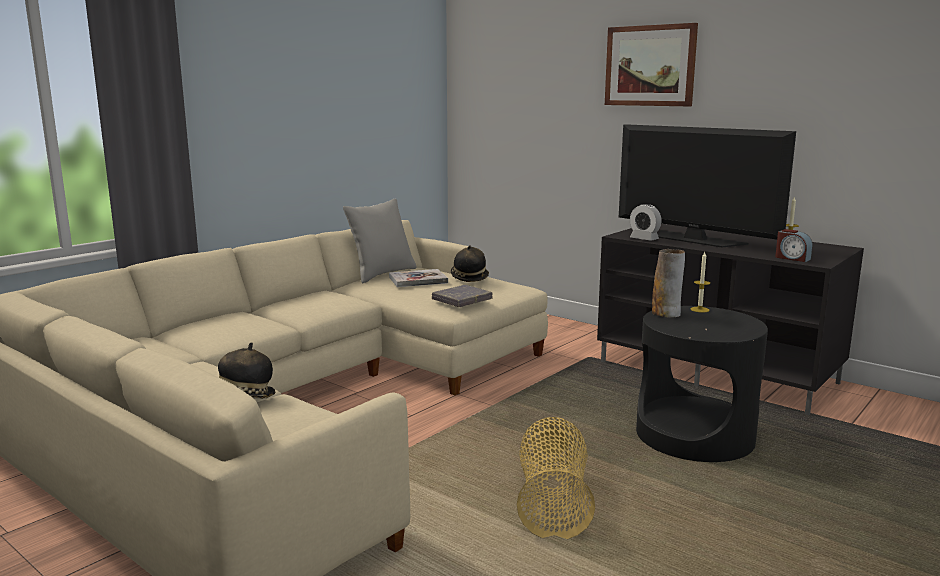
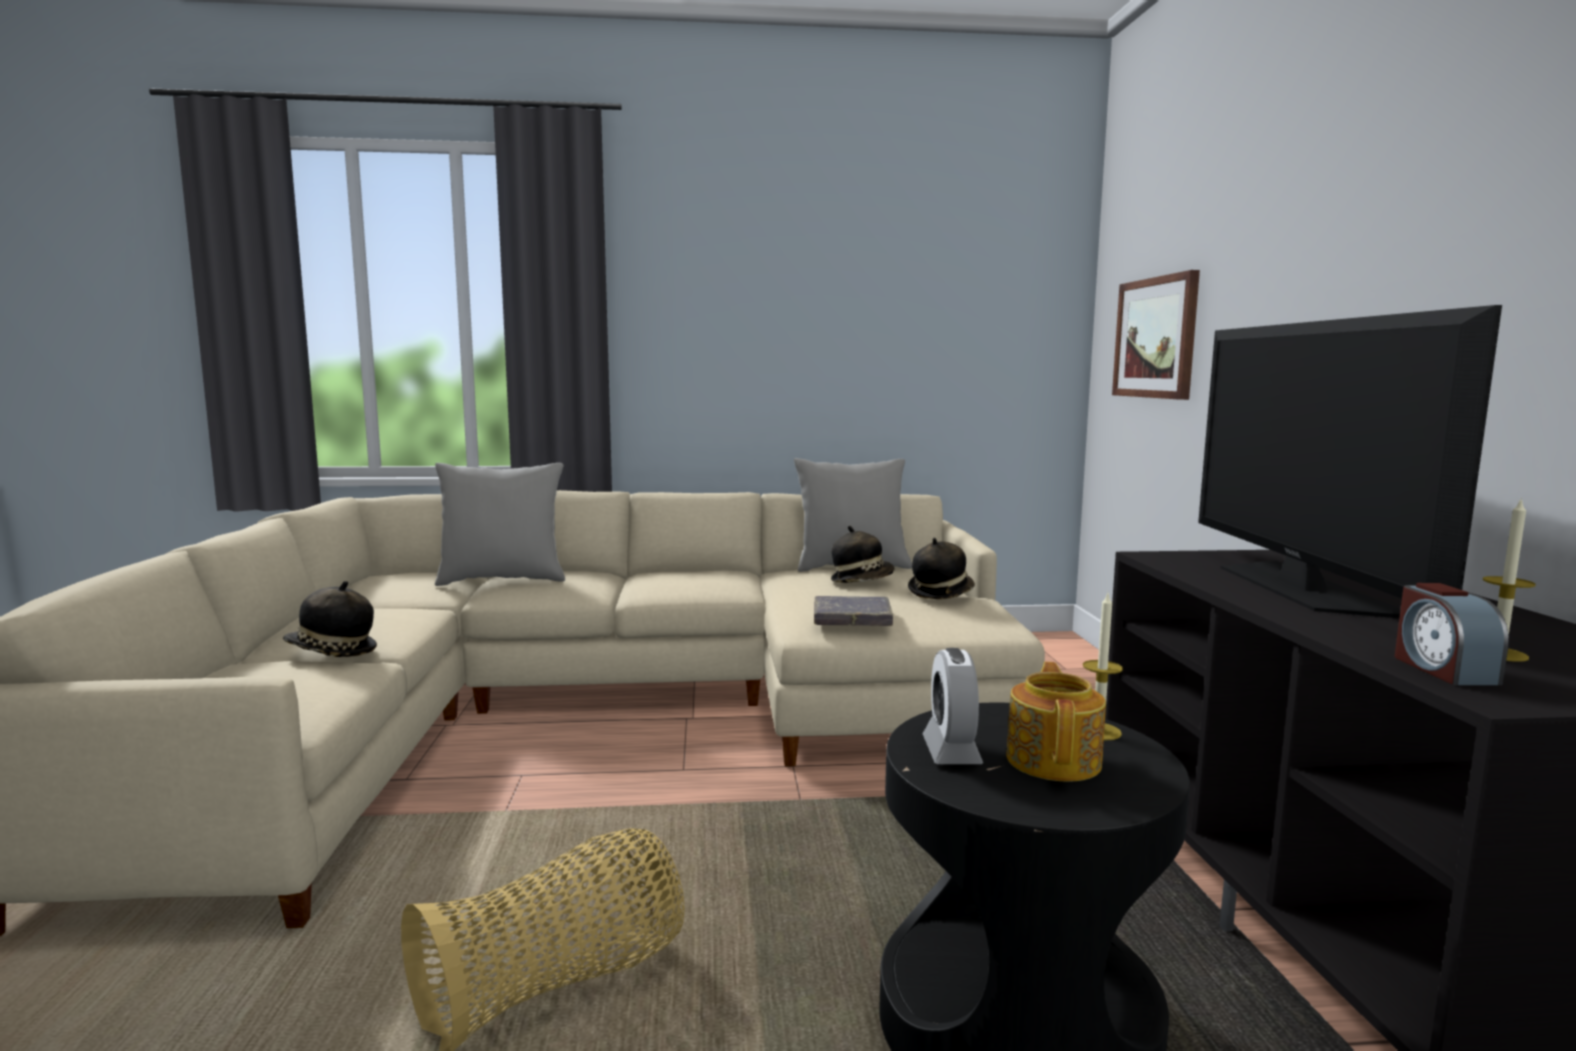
camera: 45 degrees right, 5 degrees down
book [389,269,448,287] -> hat [831,526,894,583]
picture [605,23,698,106] -> picture moved to [1112,270,1200,400]
alarm clock [630,204,662,241] -> alarm clock moved to [923,648,983,764]
vase [652,249,685,317] -> none
none -> grey pillow [435,463,565,586]
none -> teapot [1006,662,1106,782]

